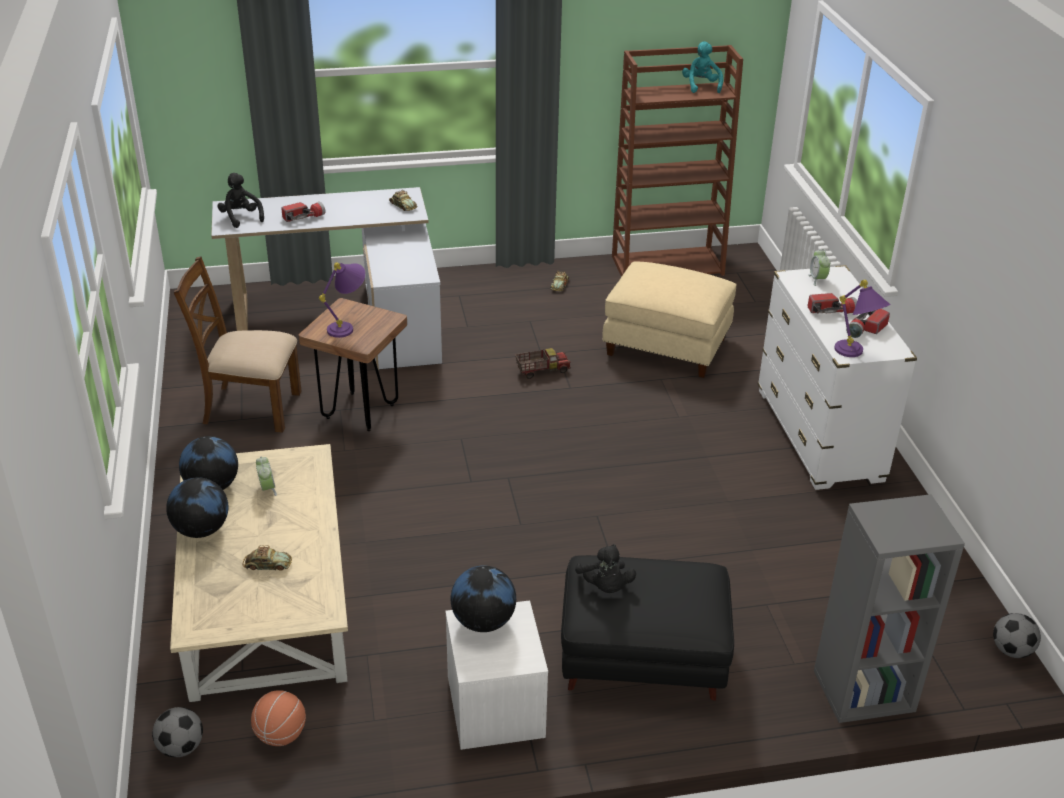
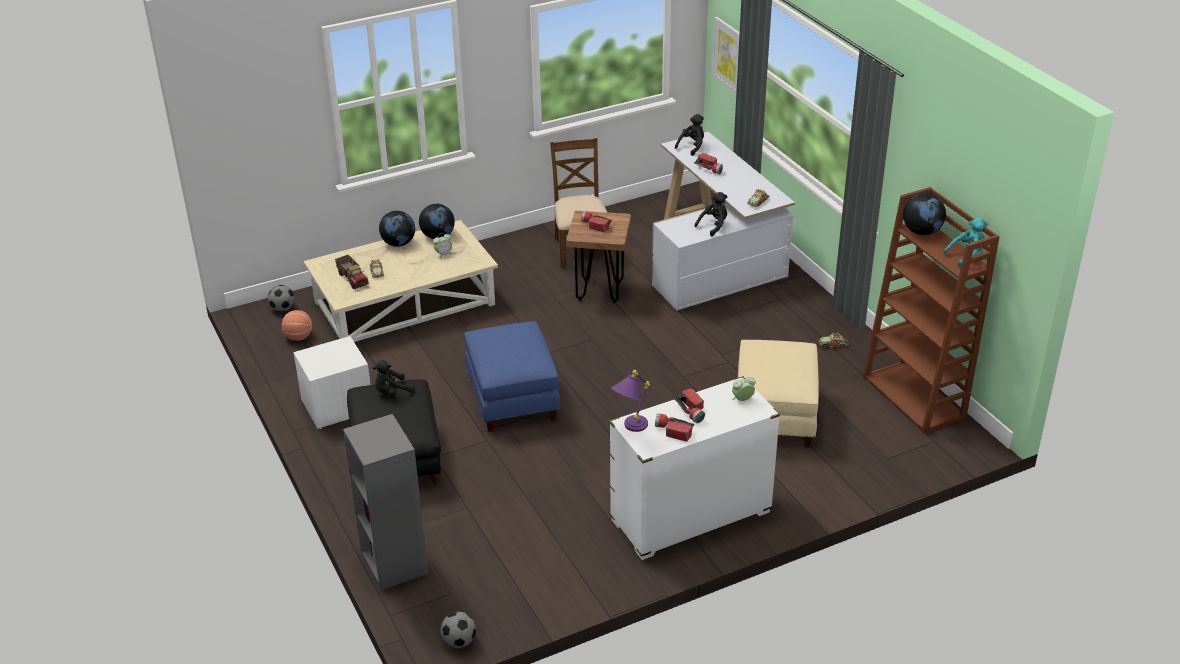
camera: 75 degrees right, 0 degrees up
purple table lamp [319,262,365,338] -> flashlight [581,211,612,232]
globe [451,565,516,632] -> globe moved to [903,193,946,235]
toy truck [515,348,570,379] -> toy truck moved to [335,255,369,289]
none -> blue ottoman [464,321,560,432]
none -> black plush toy [695,192,727,236]
none -> picture [712,17,740,93]

